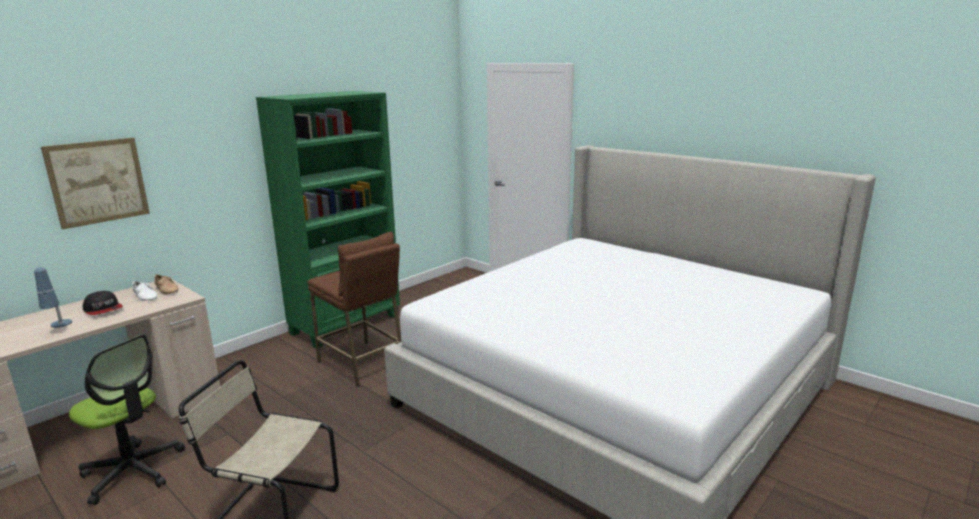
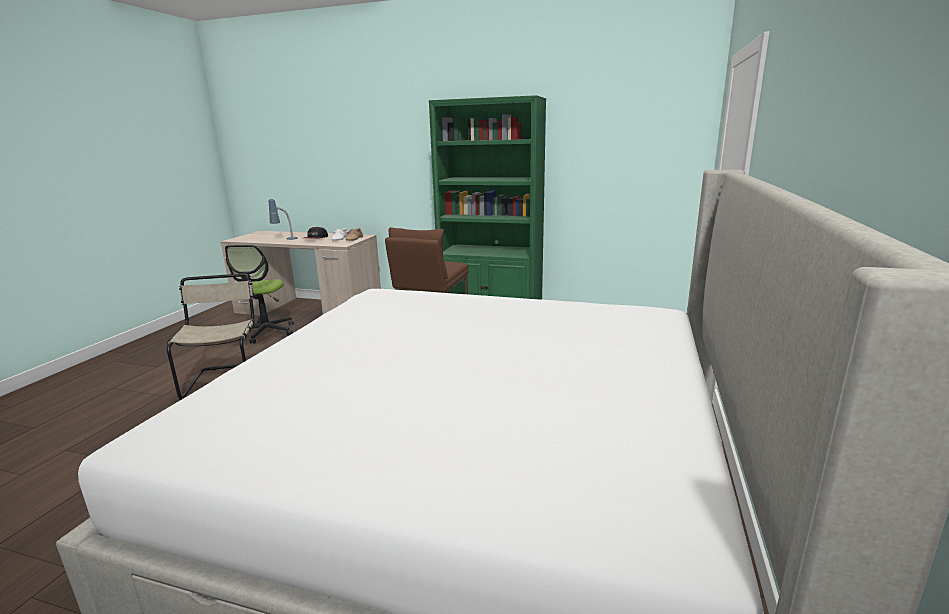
camera: 65 degrees right, 0 degrees up
picture [41,138,150,229] -> none

